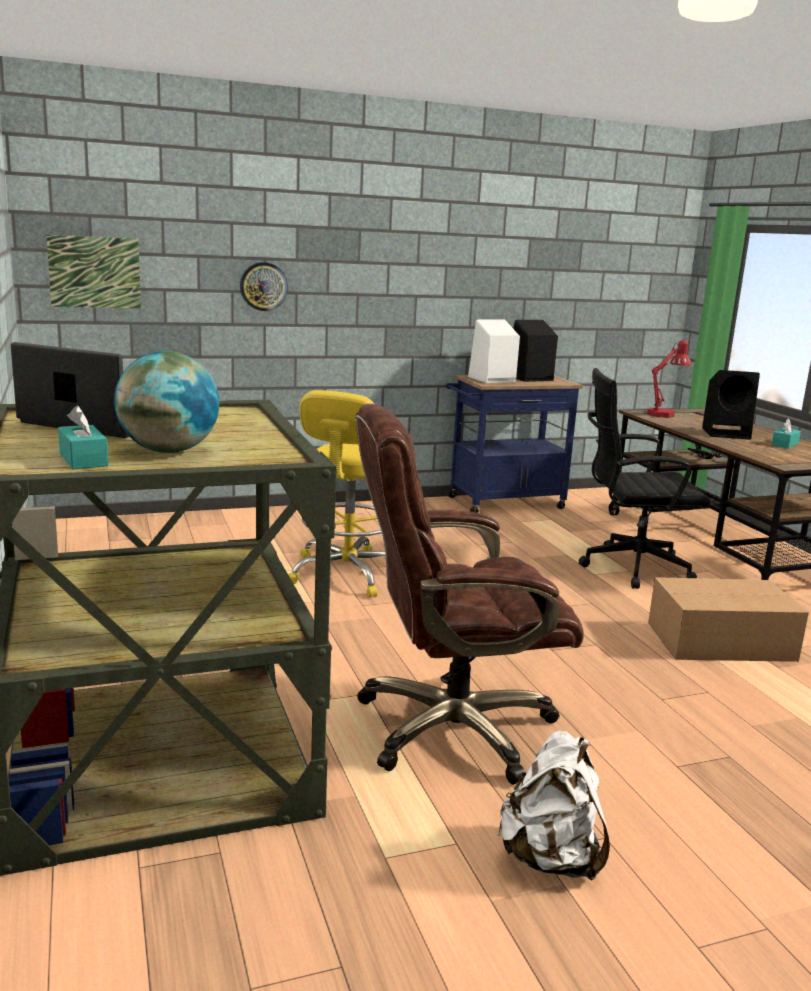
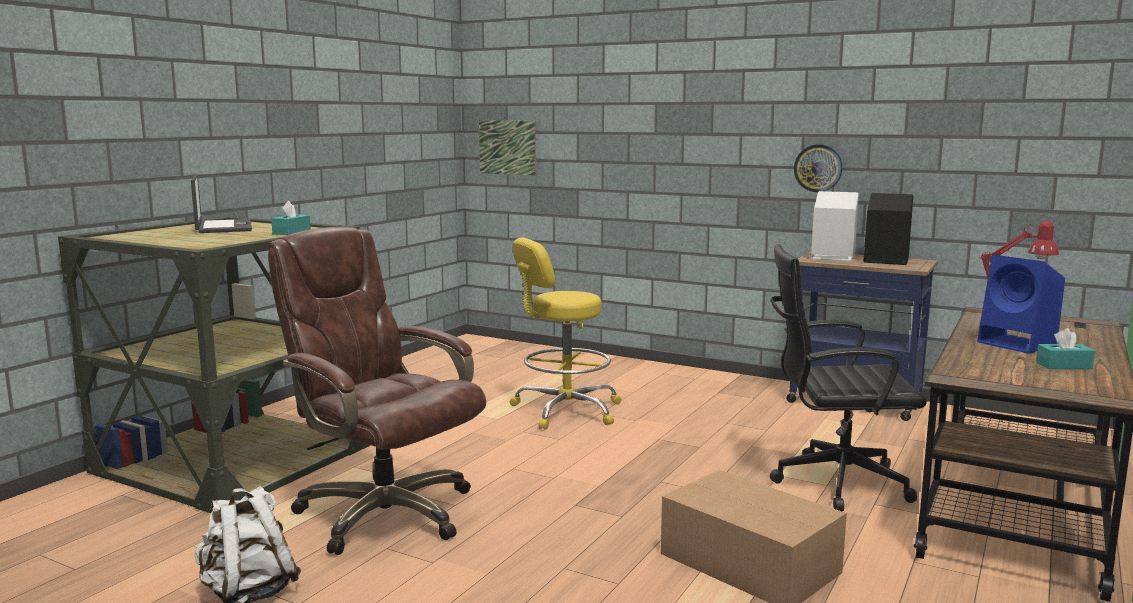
camera: 50 degrees right, 5 degrees down
turquoise tissue box [58,405,109,469] -> turquoise tissue box moved to [271,201,311,235]
globe [114,351,219,453] -> none
wall clock [240,262,288,311] -> wall clock moved to [794,144,842,192]
black office chair [579,368,710,589] -> black office chair turned 45 degrees counterclockwise [770,244,927,512]
black speaker [702,370,760,440] -> blue speaker [977,255,1065,354]

